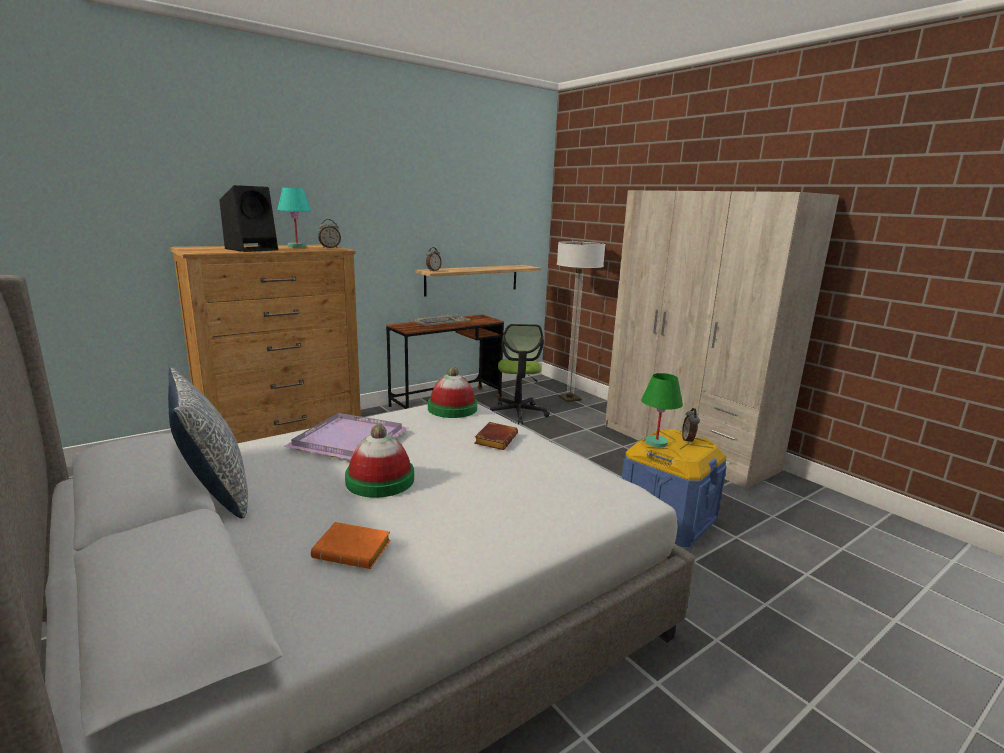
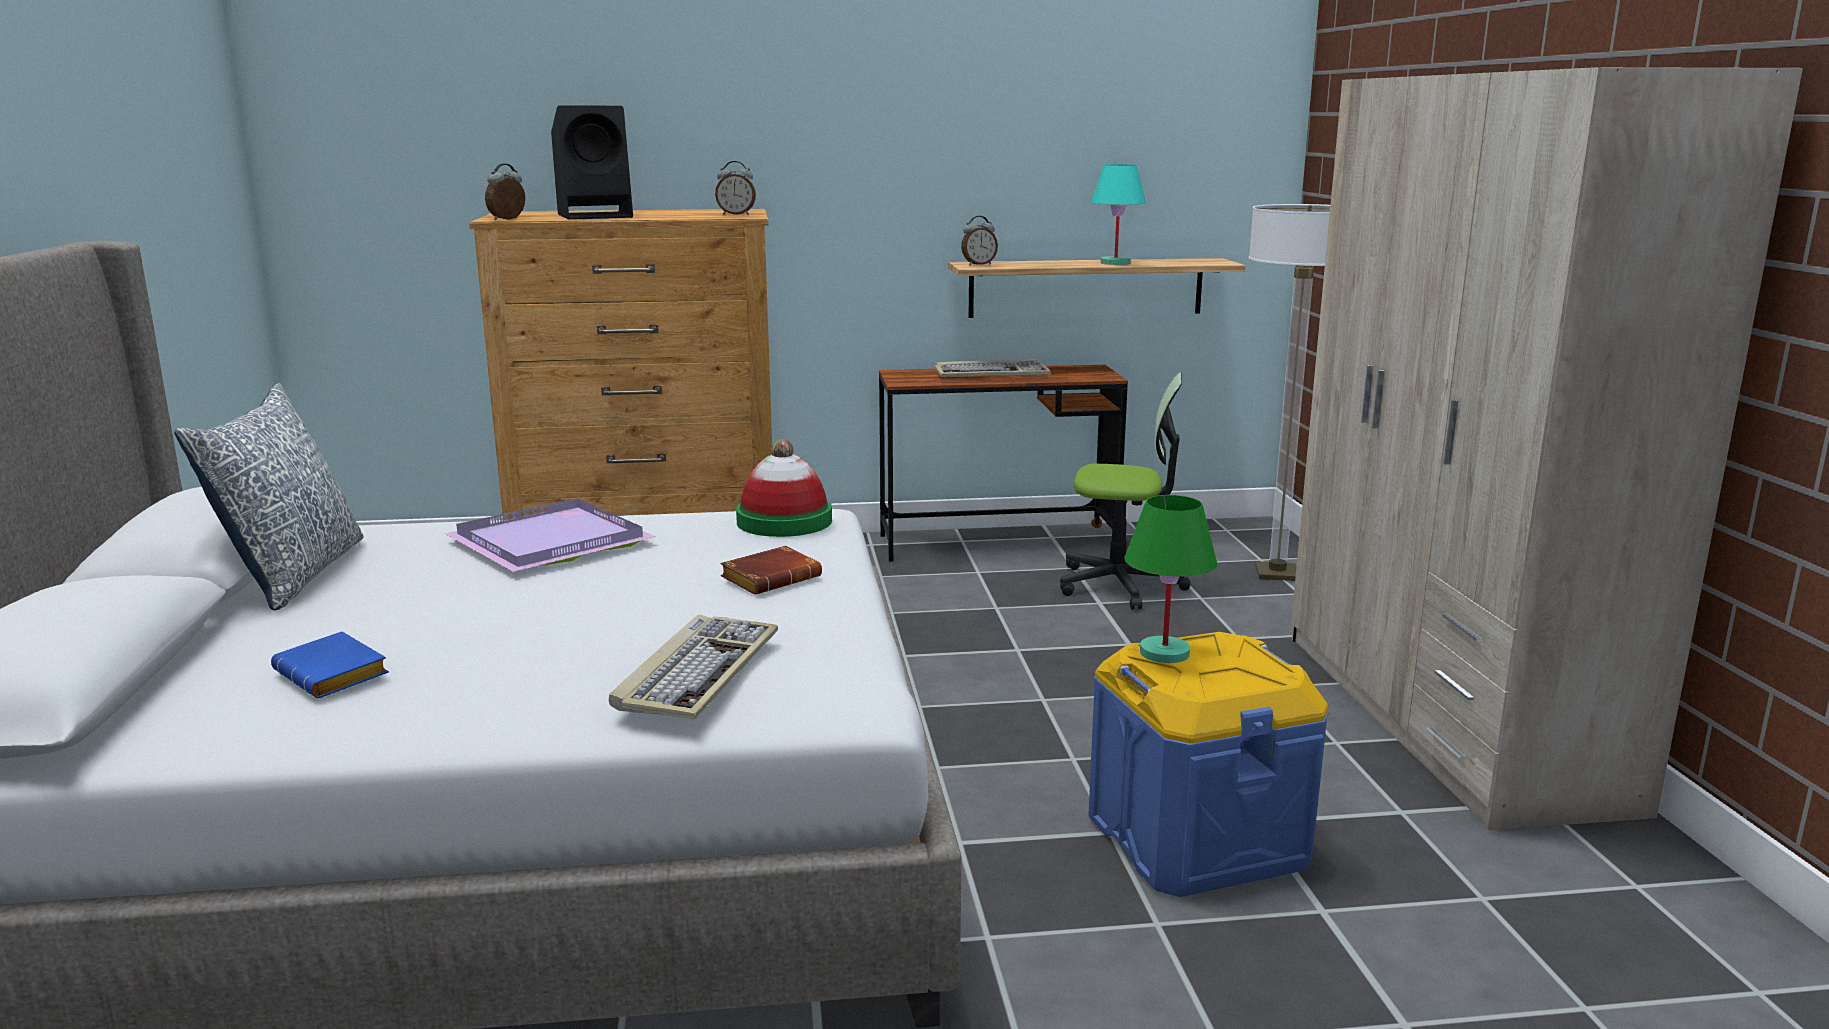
camera: 30 degrees right, 0 degrees up
turquoise table lamp [277,188,311,247] -> turquoise table lamp moved to [1091,164,1146,265]
orange book [311,522,391,569] -> blue book [271,632,389,698]
hat [345,424,414,498] -> none
office chair [490,324,550,425] -> office chair turned 105 degrees counterclockwise [1060,373,1190,610]
alarm clock [682,408,700,444] -> alarm clock moved to [485,163,525,220]
none -> keyboard [609,614,778,719]

